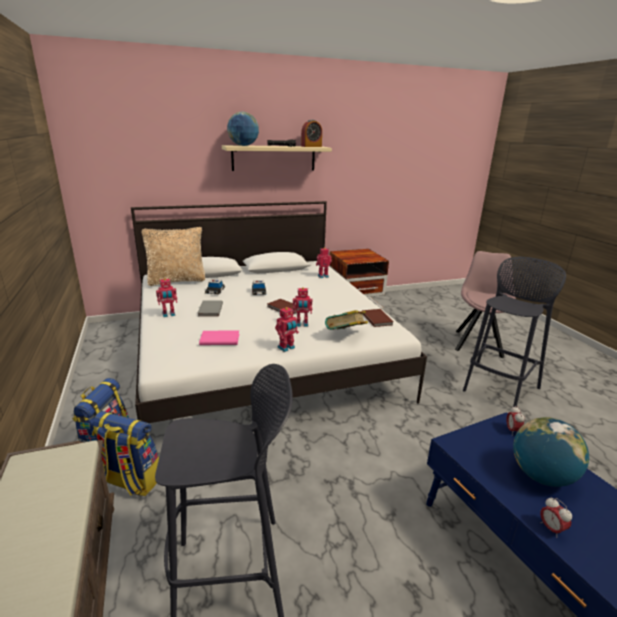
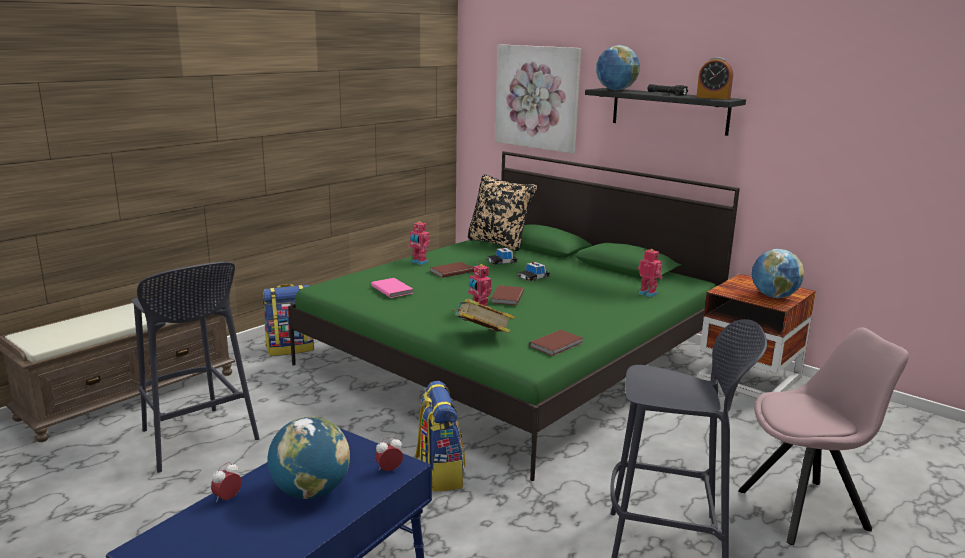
camera: 60 degrees right, 5 degrees down
backpack [92,411,159,496] -> backpack moved to [415,381,465,492]
white bed [131,201,427,423] -> green bed [288,151,740,481]
beige pillow [141,227,206,286] -> black pillow [468,175,537,251]
grey book [198,301,223,317] -> brown book [430,262,474,278]
beige shelf [222,145,332,171] -> black shelf [585,88,746,136]
toy robot [275,307,299,352] -> none
none -> picture [495,44,581,153]
none -> globe [751,249,804,298]

